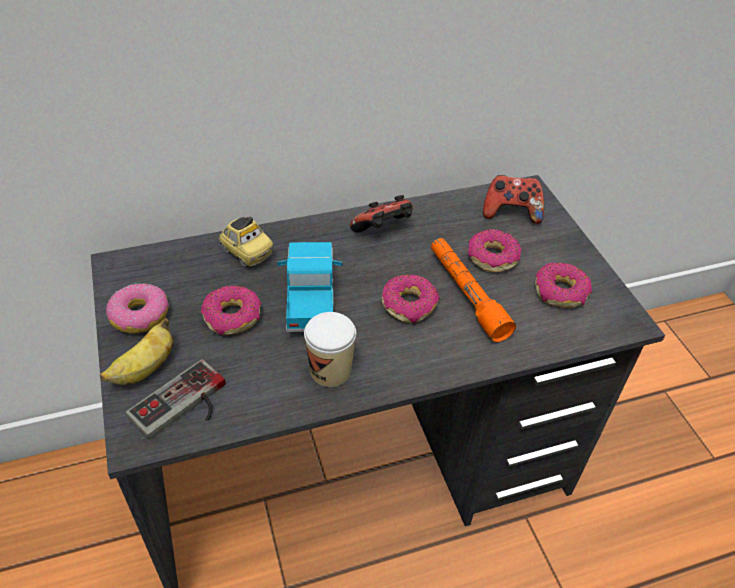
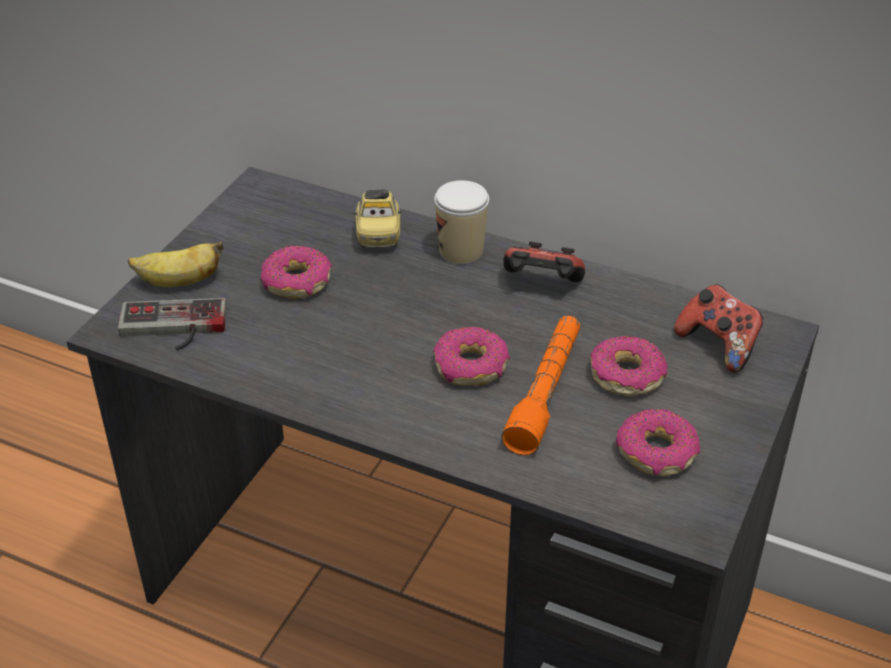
camera: 45 degrees right, 5 degrees down
donut [106,283,169,334] -> none
toy truck [278,242,342,332] -> none
cup [304,312,356,387] -> cup moved to [434,180,489,264]

